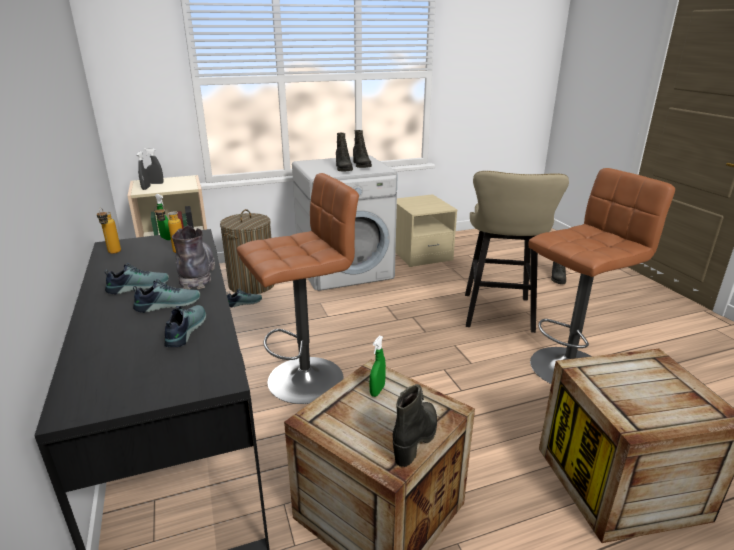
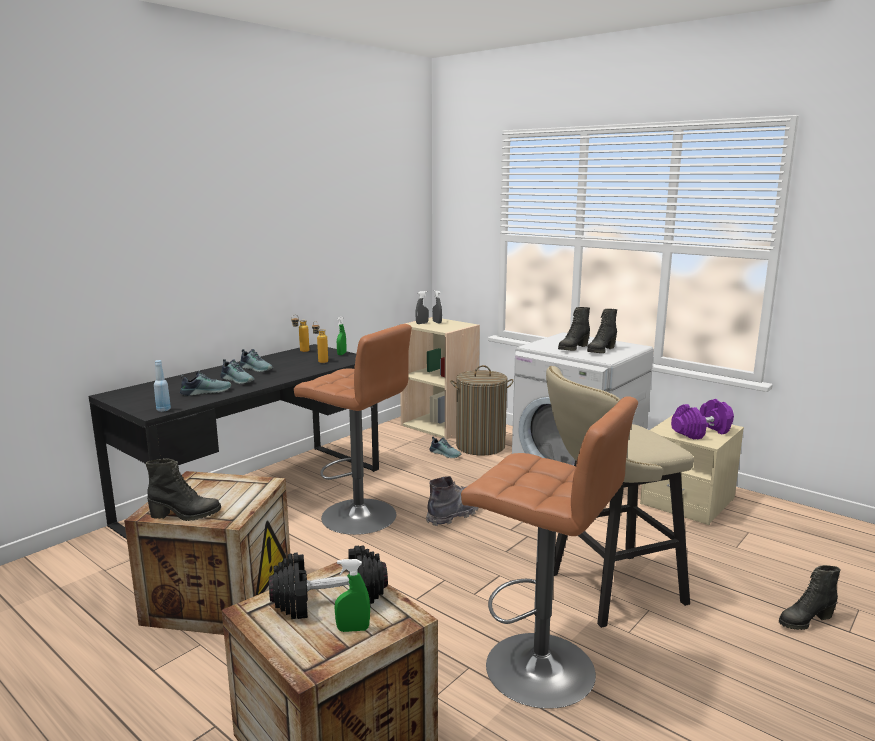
camera: 60 degrees right, 10 degrees down
grey boot [172,225,215,289] -> grey boot moved to [426,476,479,526]
green spray bottle [370,336,386,397] -> green spray bottle moved to [335,559,370,632]
none -> blue bottle [154,360,171,412]
none -> black dumbbell [269,545,388,619]
none -> purple dumbbell [671,399,734,440]

